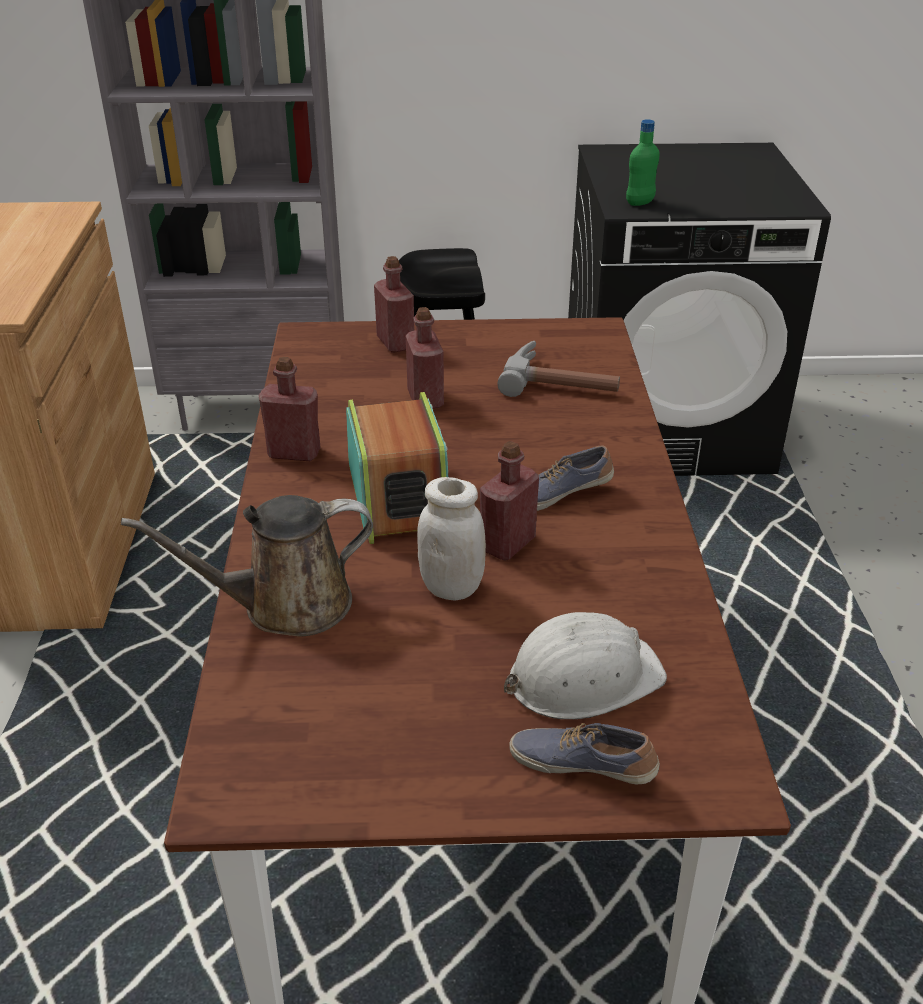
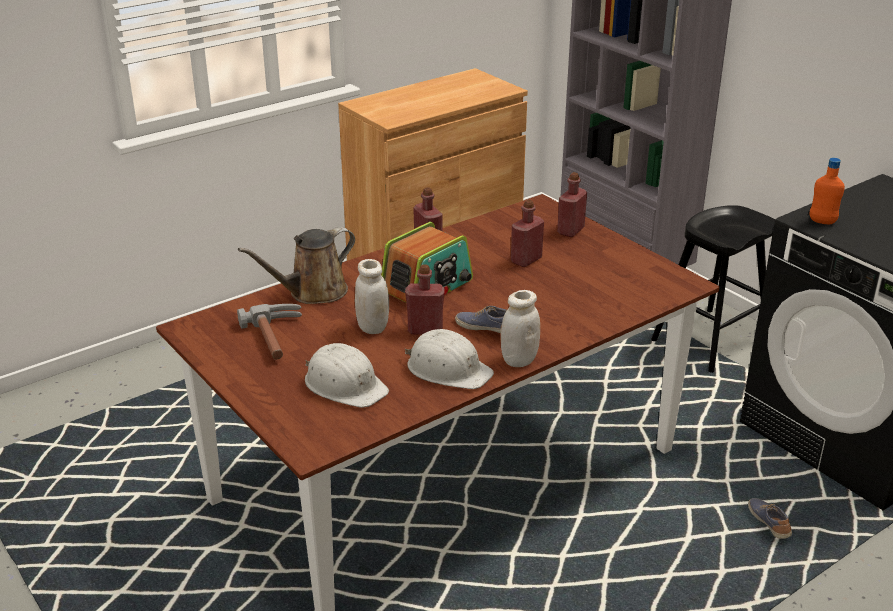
camera: 55 degrees right, 5 degrees down
brown watering can [121,495,373,637] -> brown watering can turned 75 degrees counterclockwise [238,227,355,304]
hammer [497,341,620,397] -> hammer moved to [237,304,302,360]
shoe [510,723,660,785] -> shoe moved to [748,498,792,539]
green bottle [626,119,660,206] -> orange bottle [809,158,845,224]
none -> white hard hat [405,329,494,389]
none -> white jar [501,290,540,367]

